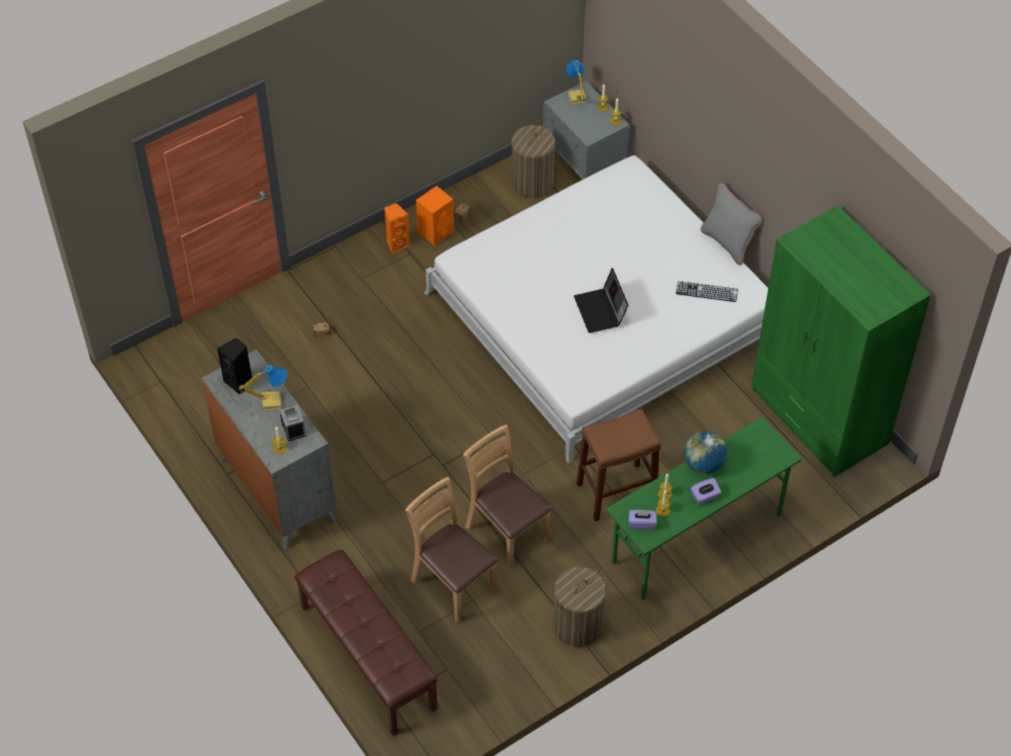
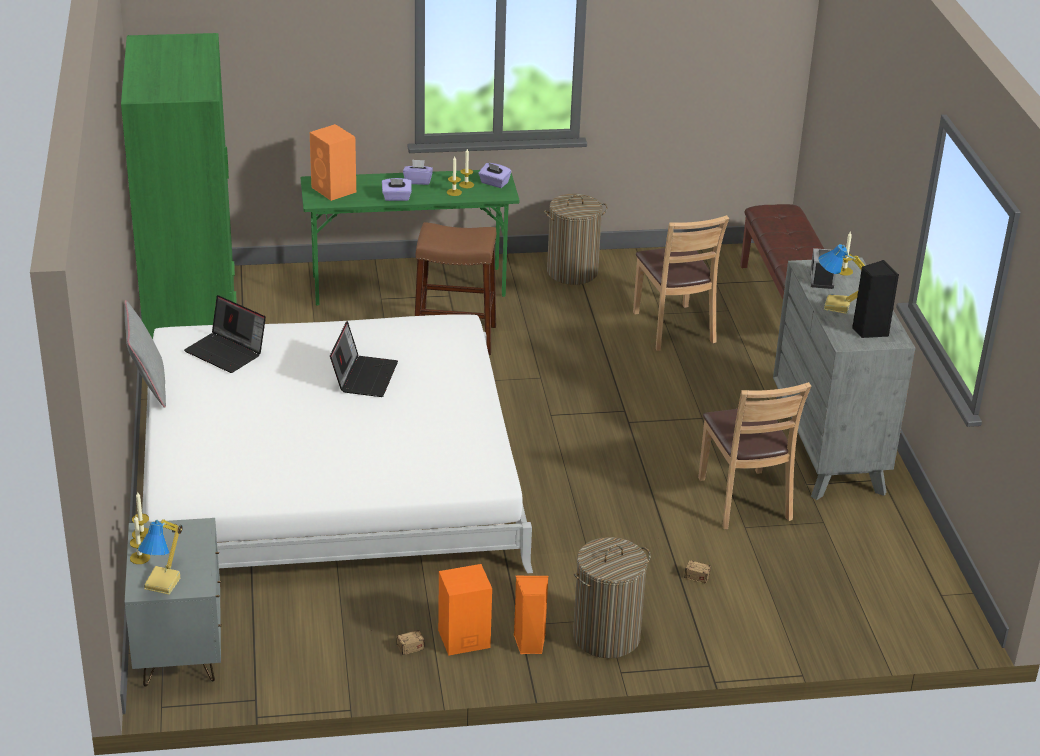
camera: 155 degrees left, 20 degrees down
brown chair [463,425,553,569] -> brown chair moved to [698,382,812,529]
laundry basket [512,125,555,198] -> laundry basket moved to [573,537,651,658]
keyboard [676,281,738,302] -> laptop [184,295,266,373]
globe [684,431,727,474] -> purple tissue box [382,178,412,201]
none -> orange speaker [310,124,356,201]

